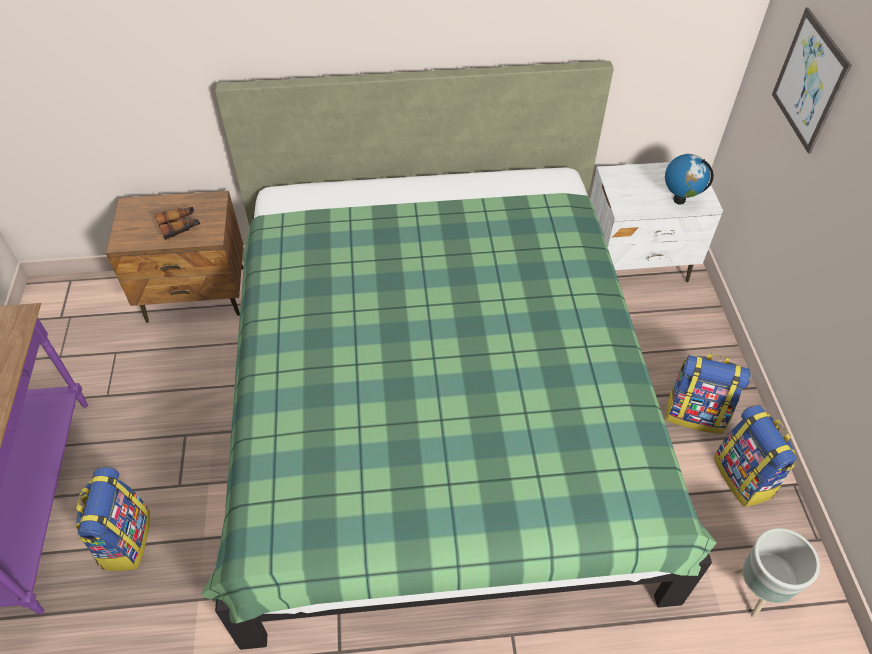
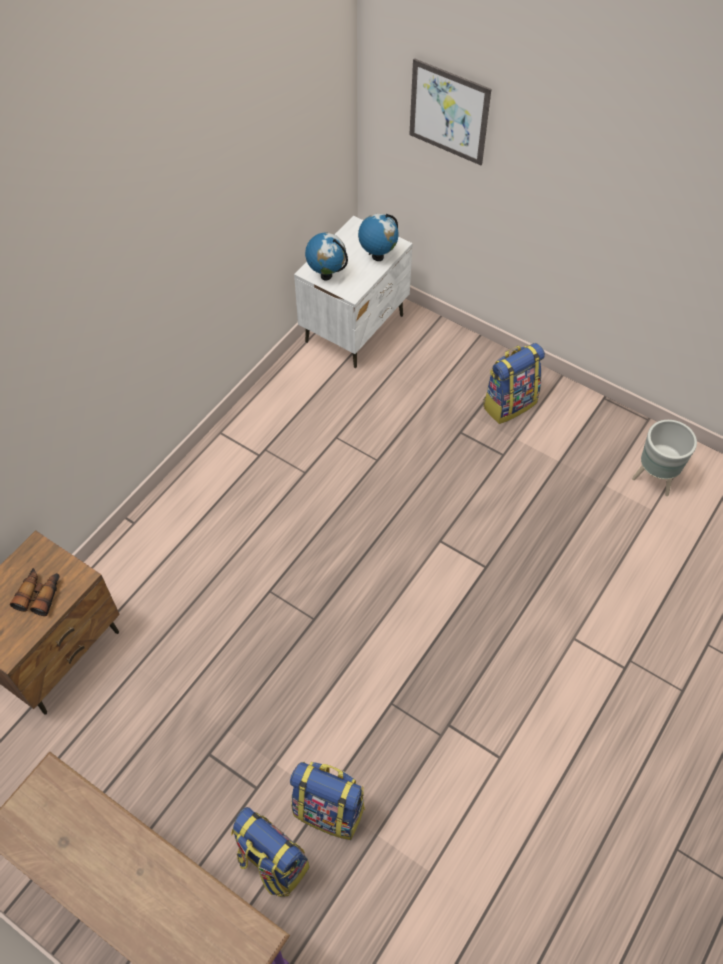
camera: 50 degrees left, 5 degrees up
green bed [201,61,717,650] -> none
backpack [714,405,797,507] -> backpack moved to [290,762,365,840]
none -> globe [305,233,348,280]

